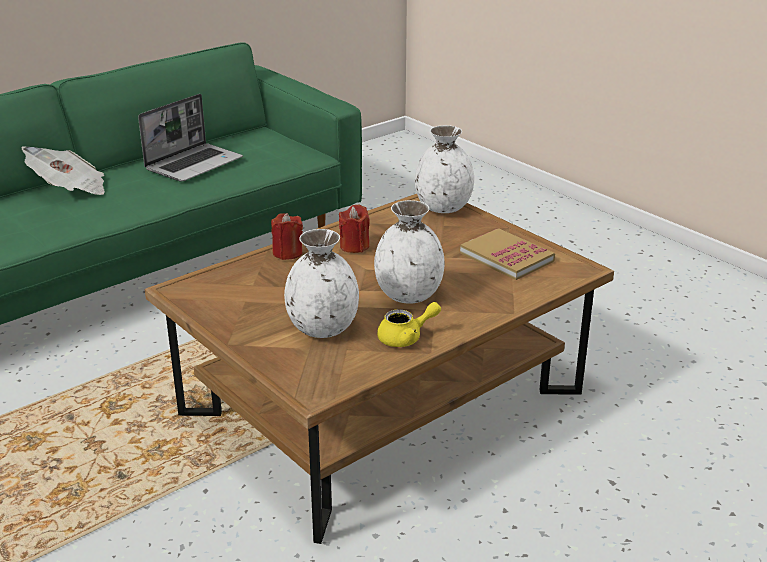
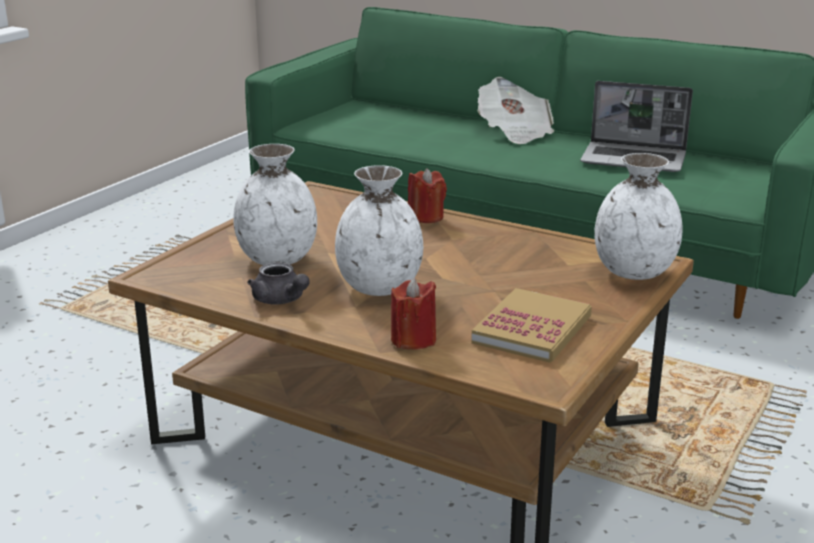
camera: 70 degrees right, 5 degrees down
red candle [339,205,370,253] -> red candle moved to [391,278,436,349]
yellow teapot [377,302,441,347] -> grey teapot [247,262,310,305]

